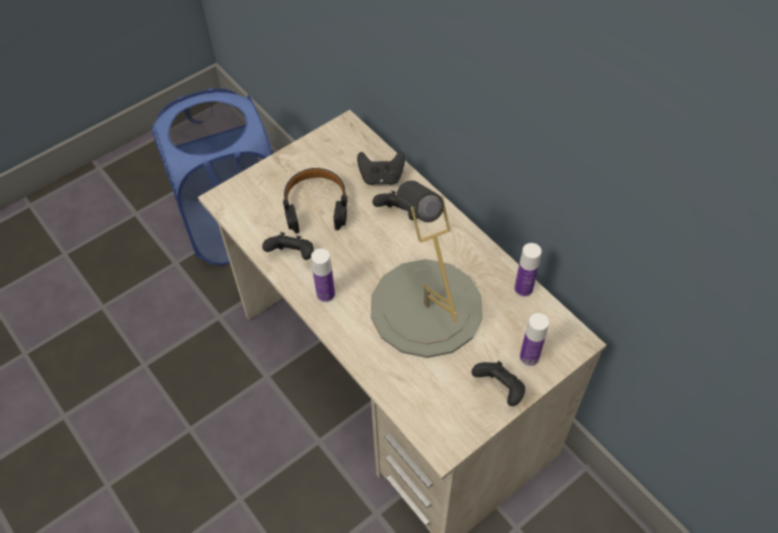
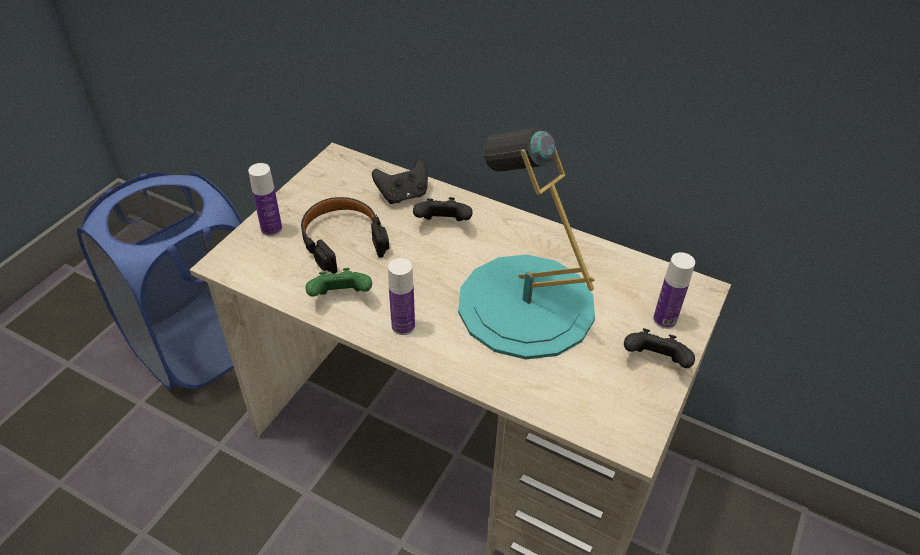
camera: 25 degrees left, 10 degrees down
black game controller [262,232,314,260] -> green game controller [306,268,372,297]
grey table lamp [371,180,483,358] -> turquoise table lamp [458,127,595,359]
bottle [514,243,542,297] -> bottle moved to [248,163,282,236]

